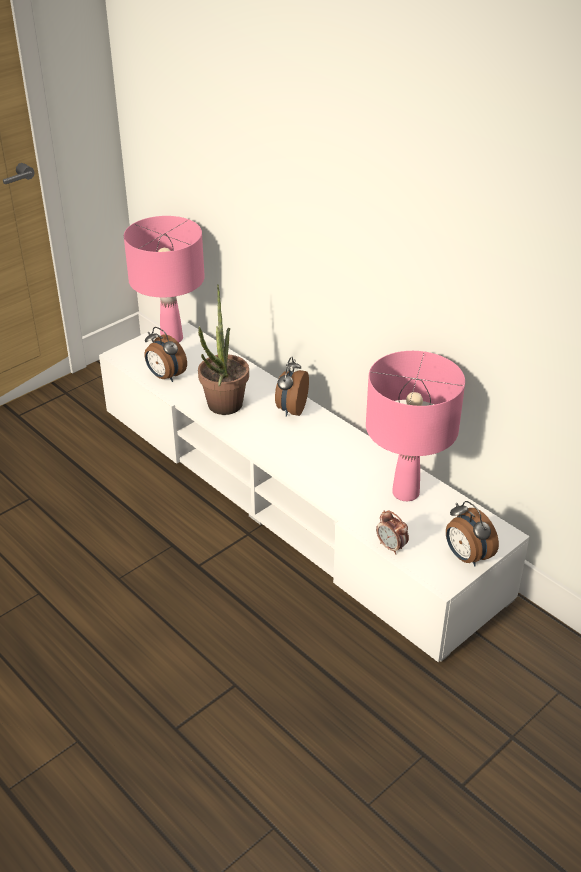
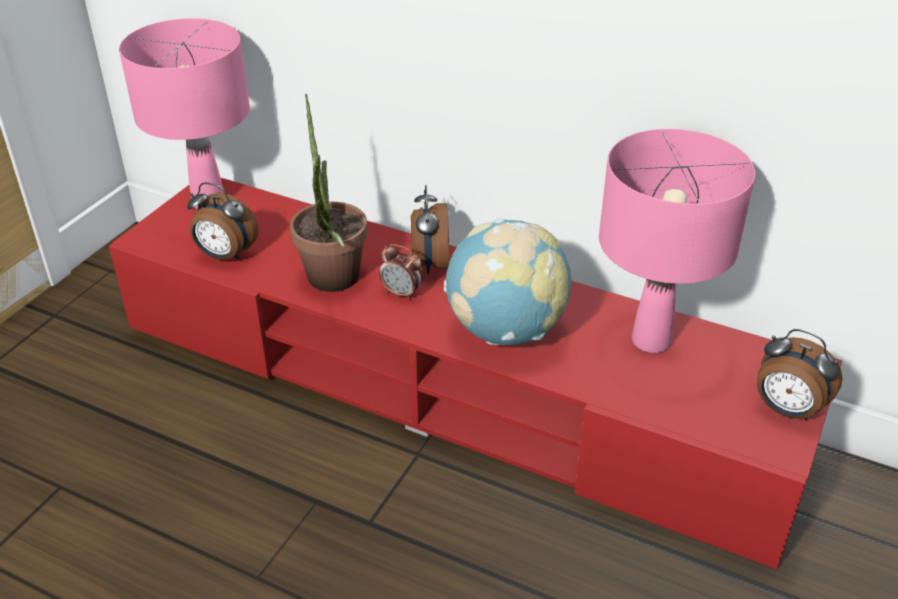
camera: 20 degrees left, 0 degrees up
white tv stand [99,318,530,662] -> red tv stand [109,177,842,569]
alarm clock [376,510,409,555] -> alarm clock moved to [379,244,423,300]
none -> globe [444,218,572,345]

